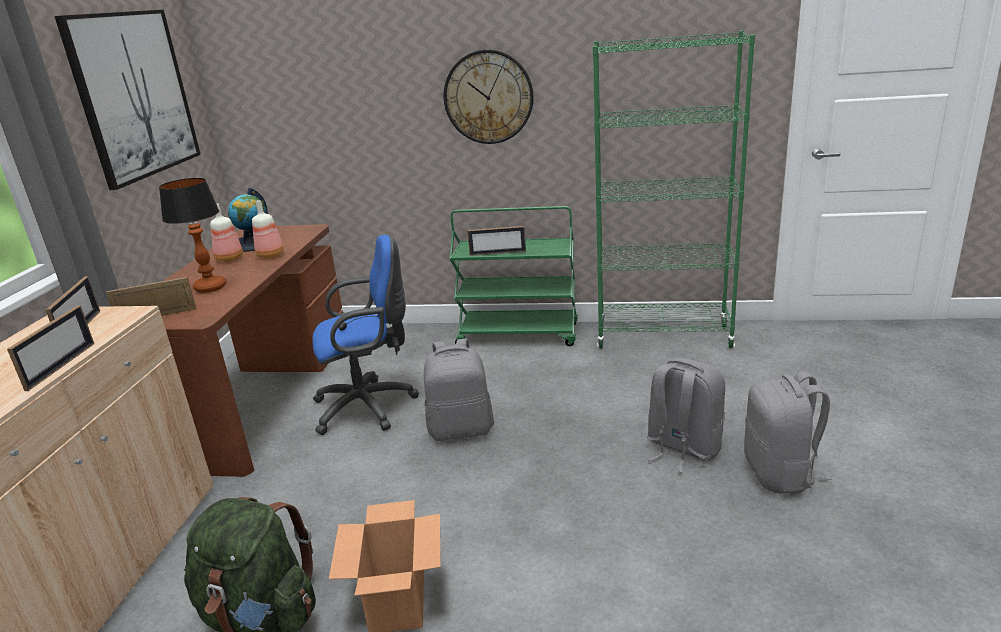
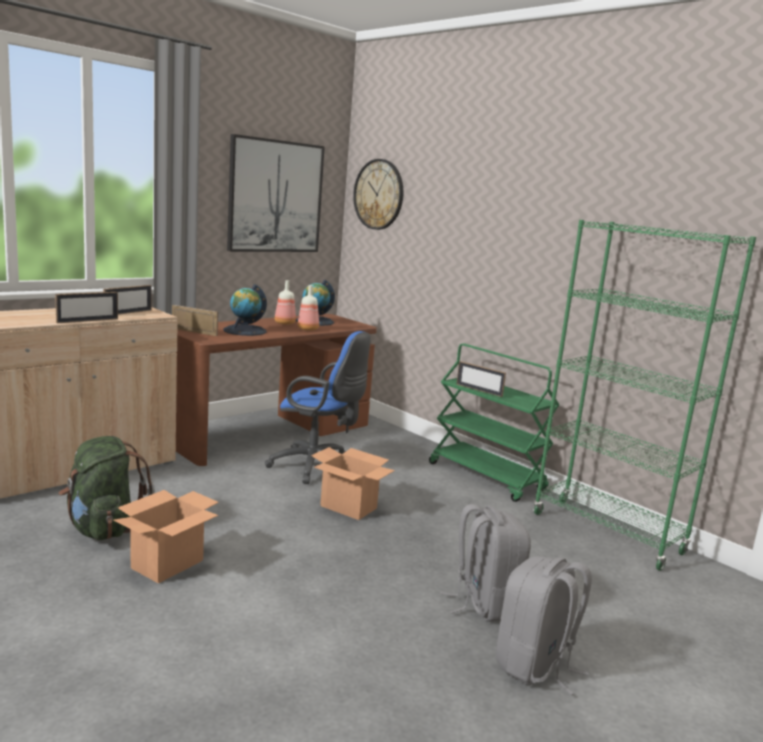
camera: 35 degrees right, 10 degrees down
table lamp [159,178,226,293] -> globe [223,284,267,336]
grey backpack [424,339,494,441] -> cardboard box [311,447,395,520]
wall clock [444,50,534,144] -> wall clock moved to [353,159,403,230]

